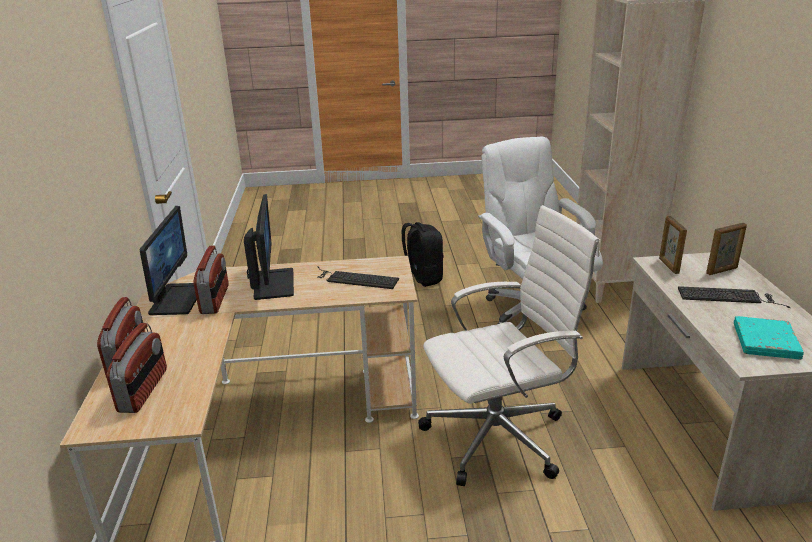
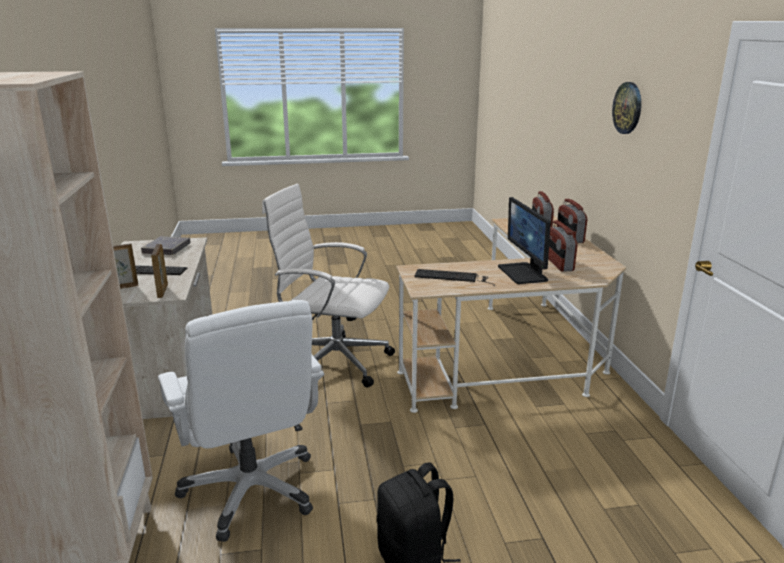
camera: 175 degrees right, 5 degrees down
monitor [140,206,197,315] -> none
white office chair [418,205,600,486] -> white office chair turned 45 degrees clockwise [262,184,395,387]
turquoise book [734,316,804,359] -> grey book [141,236,191,255]
none -> wall clock [612,82,641,134]

